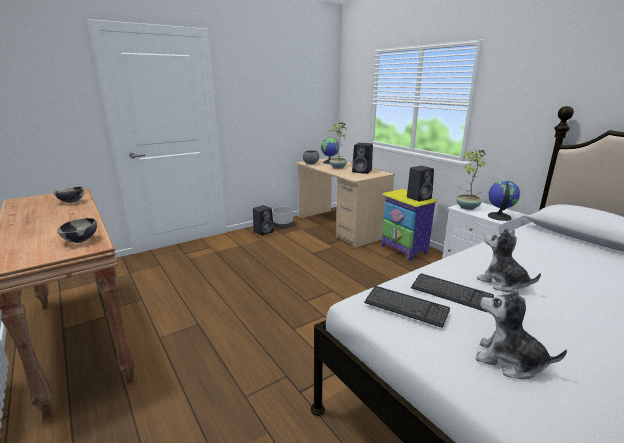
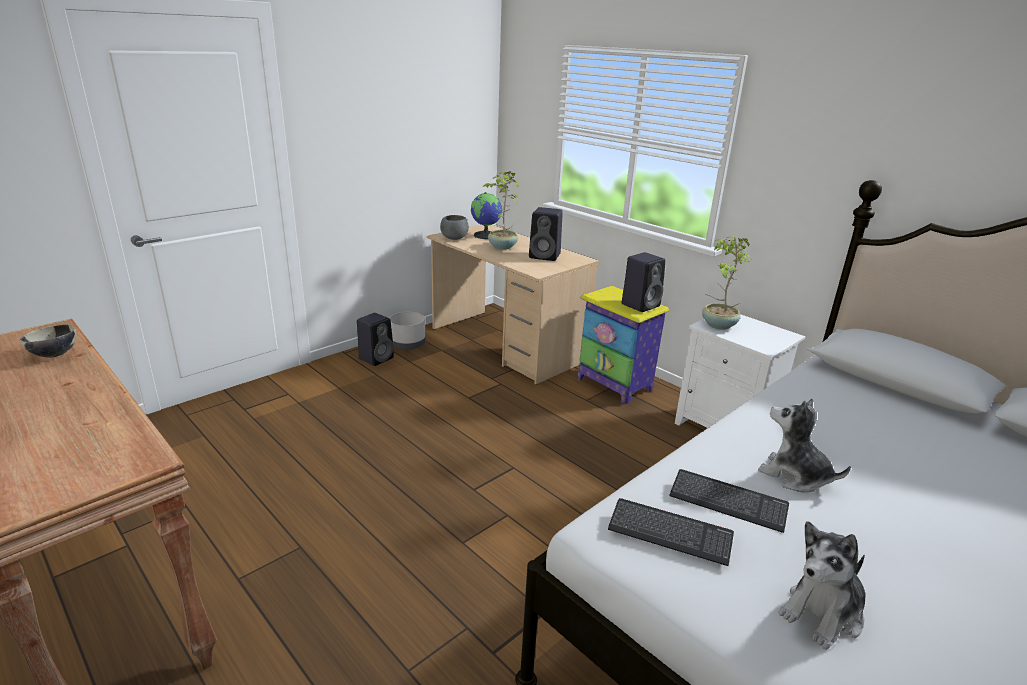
camera: 10 degrees left, 5 degrees up
bowl [57,218,97,243] -> none
plush toy [476,286,567,379] -> plush toy turned 60 degrees counterclockwise [778,521,866,650]
globe [488,180,520,221] -> none

